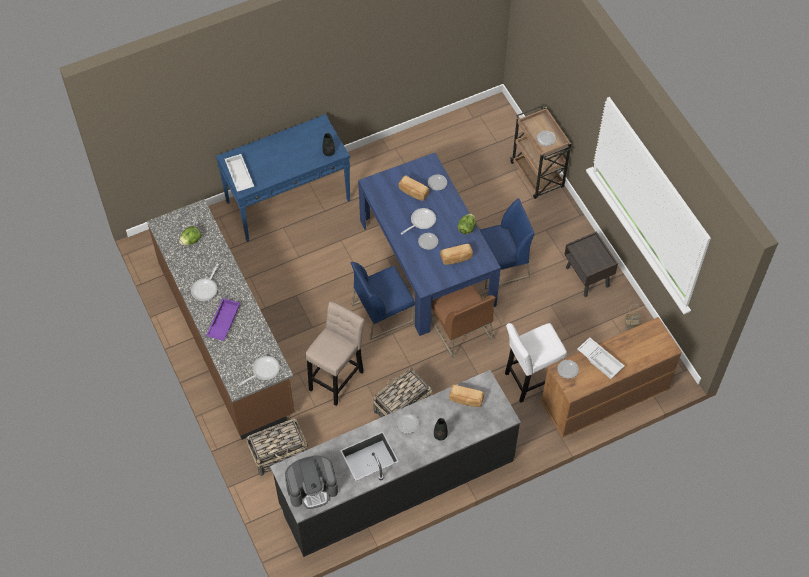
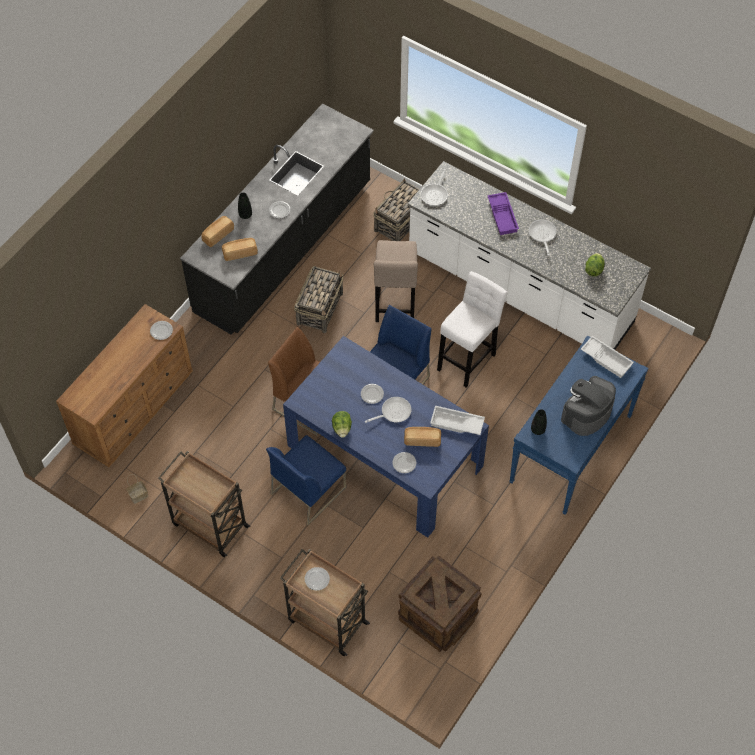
camera: 150 degrees right, 0 degrees up
brown counter [147,199,294,440] -> white counter [408,161,651,350]
coffee machine [285,456,338,509] -> coffee machine moved to [561,376,616,436]
frying pan [401,208,436,234] -> frying pan turned 135 degrees counterclockwise [365,397,411,423]
bread [440,244,473,265] -> bread moved to [201,216,234,247]
white stool [505,323,567,403] -> white stool moved to [437,271,508,388]
brown nightstand [564,231,618,297] -> brown cart [158,451,250,557]
white tray [577,337,624,379] -> white tray moved to [430,406,485,435]
none -> crate [398,556,482,652]

